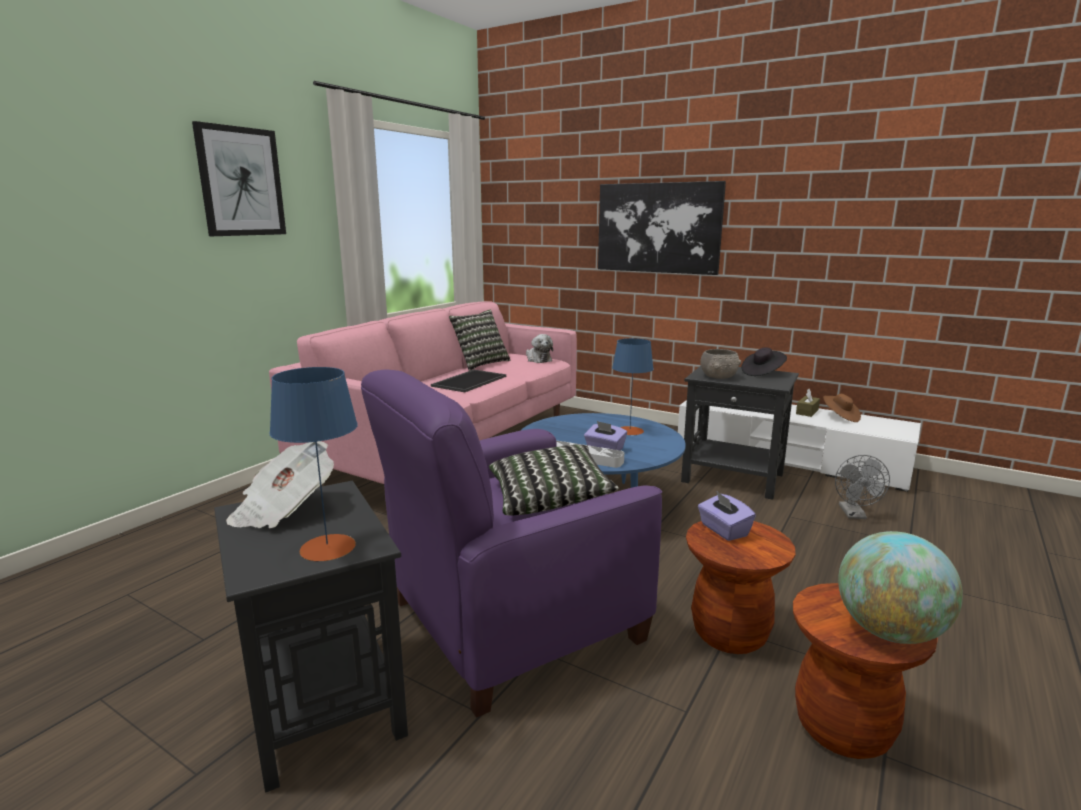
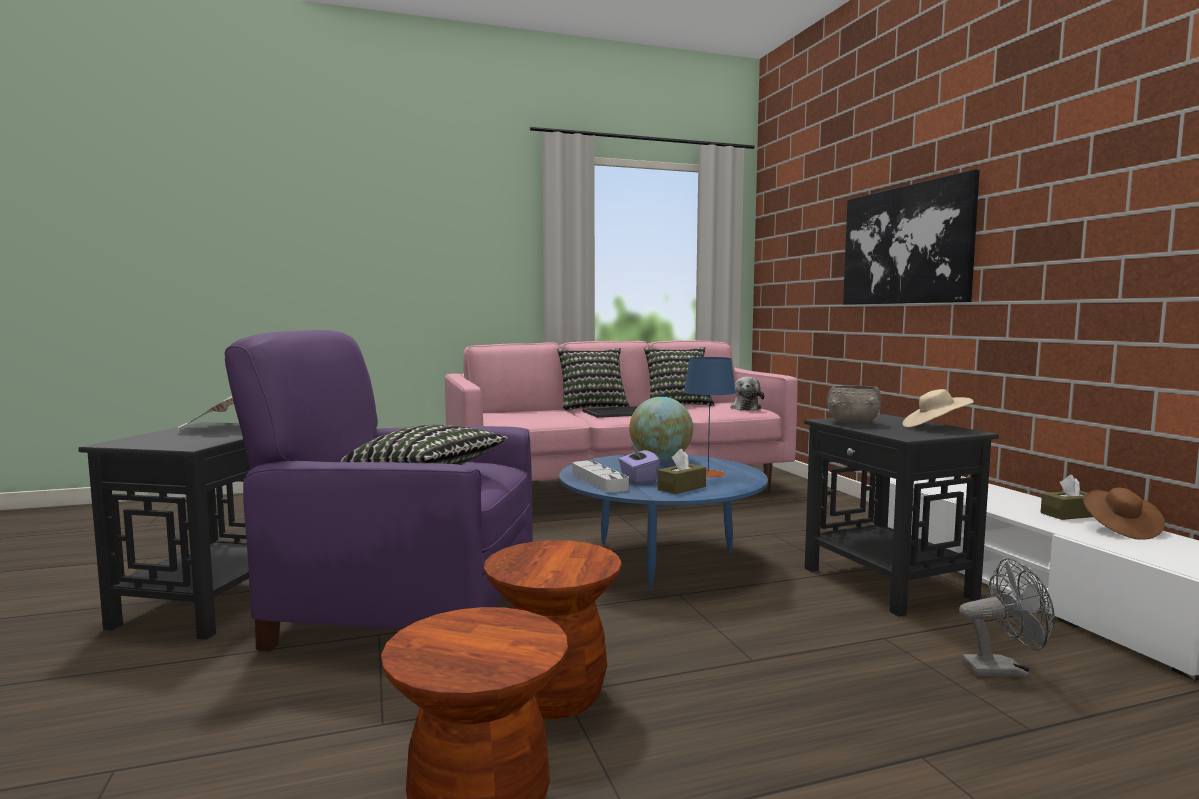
camera: 40 degrees right, 10 degrees down
picture [192,121,286,236] -> none
blue table lamp [269,367,358,562] -> none
purple tissue box [698,491,756,541] -> none
black hat [741,348,787,376] -> beige hat [903,389,974,427]
grey fan [835,455,890,519] -> grey fan turned 135 degrees counterclockwise [959,558,1055,677]
globe [838,531,963,644] -> globe moved to [629,397,693,460]
none -> pillow [557,348,630,411]
none -> brown tissue box [657,449,706,494]

